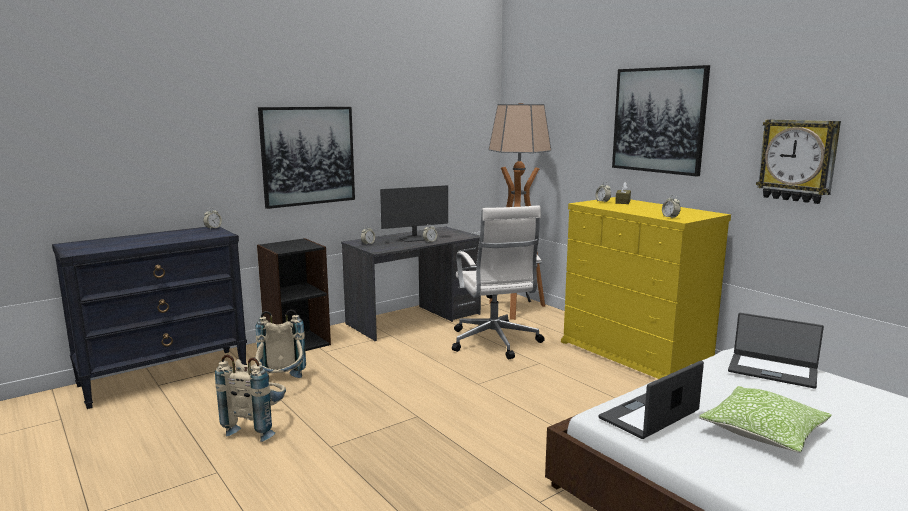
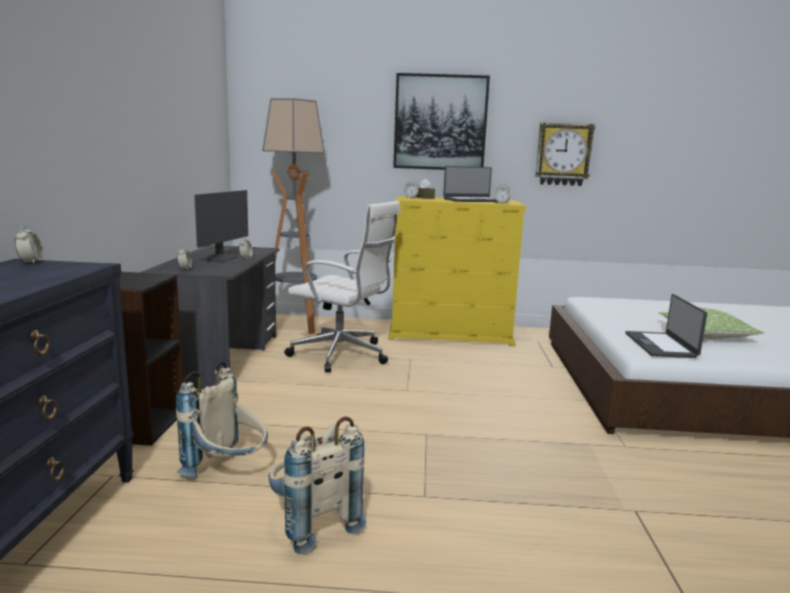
camera: 50 degrees left, 0 degrees up
picture [258,107,355,209] -> none
laptop [728,313,824,389] -> laptop moved to [443,166,497,202]

